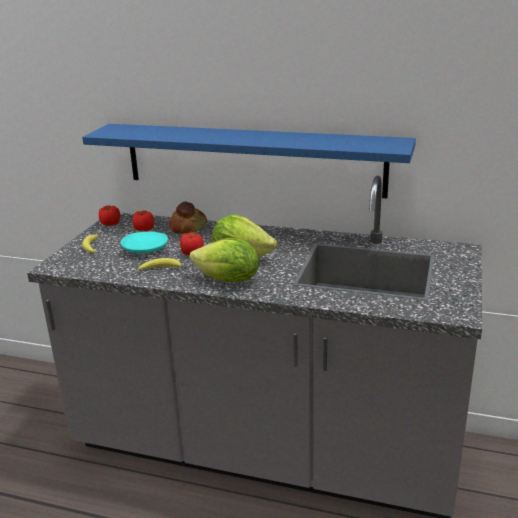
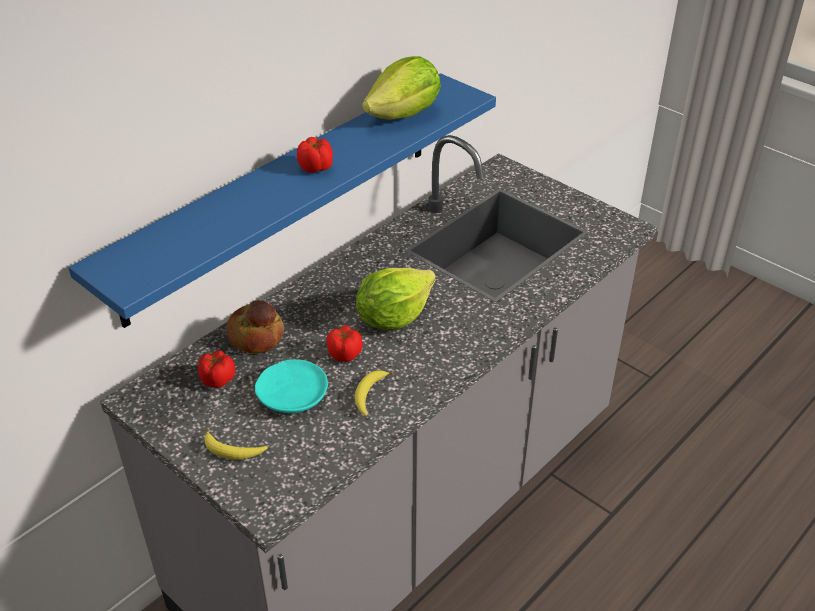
camera: 65 degrees left, 15 degrees up
tomato [99,205,120,226] -> tomato moved to [297,137,333,173]
lettuce [190,238,259,283] -> lettuce moved to [362,56,441,120]

